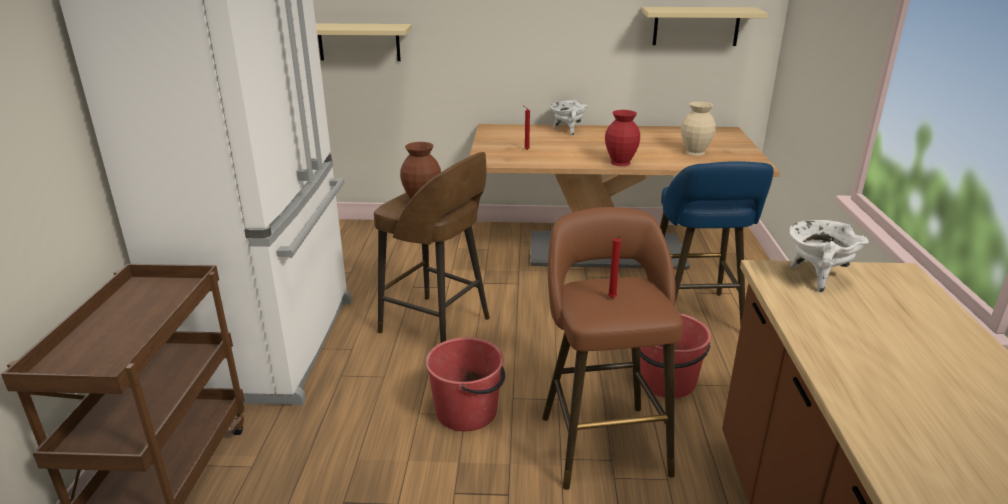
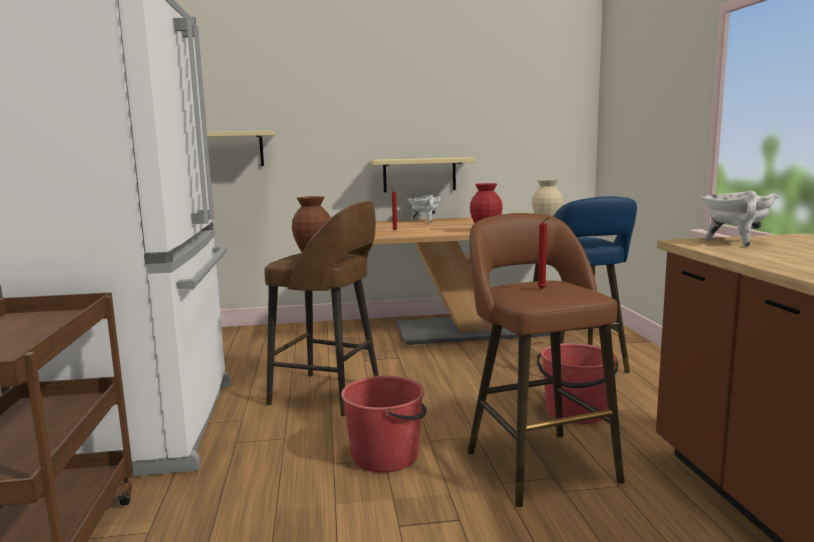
camera: 10 degrees left, 15 degrees down
beige shelf [642,7,768,46] -> beige shelf moved to [371,157,476,192]

